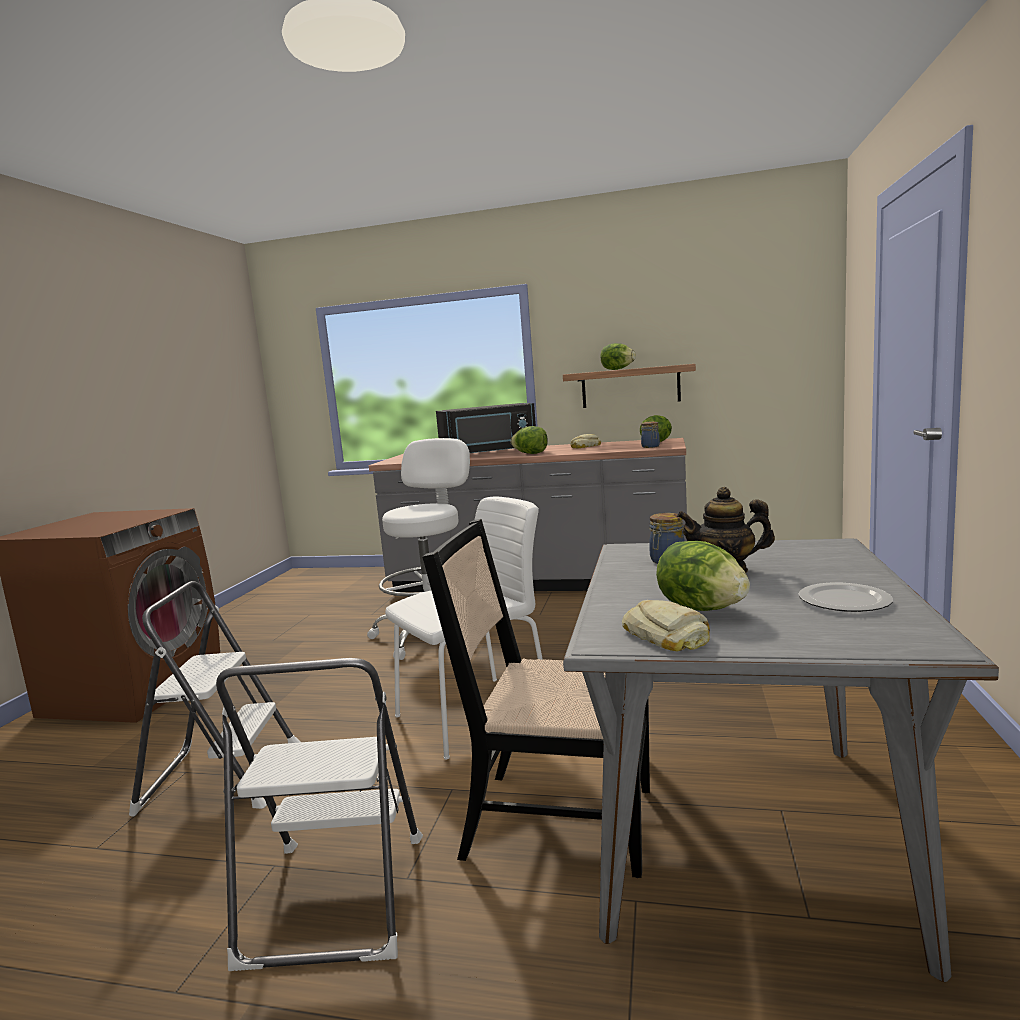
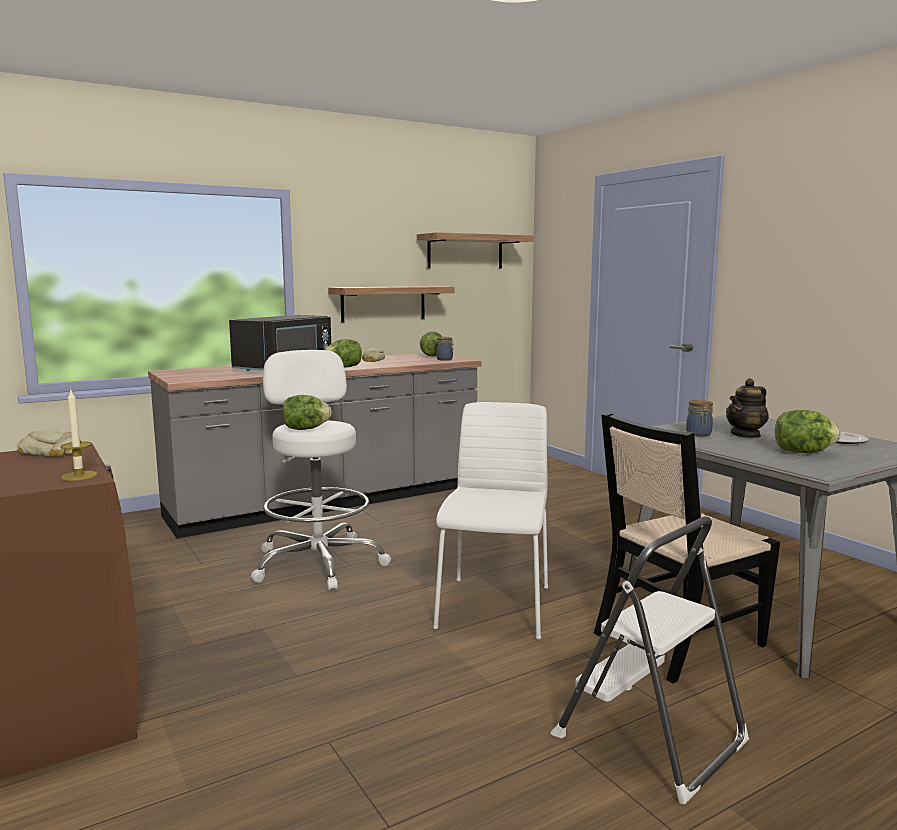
camera: 45 degrees left, 0 degrees up
white step ladder [129,581,300,817] -> none
lettuce [601,343,636,370] -> lettuce moved to [282,395,332,430]
bread [622,600,710,652] -> bread moved to [16,429,82,457]
none -> candle [61,390,97,481]
none -> shelf [417,232,533,268]

